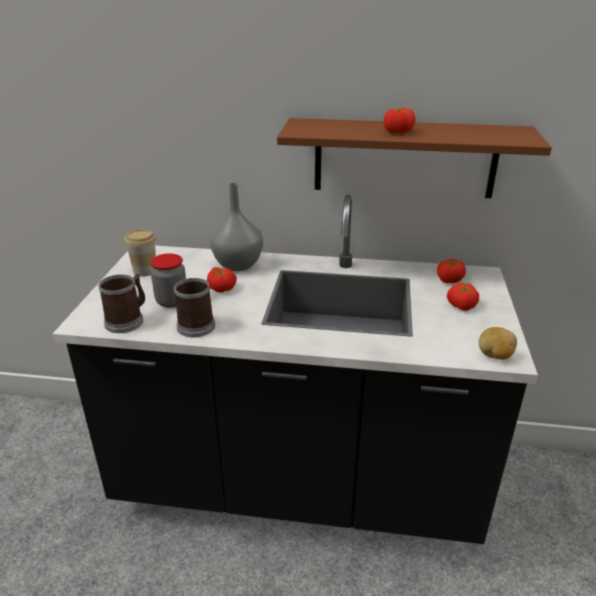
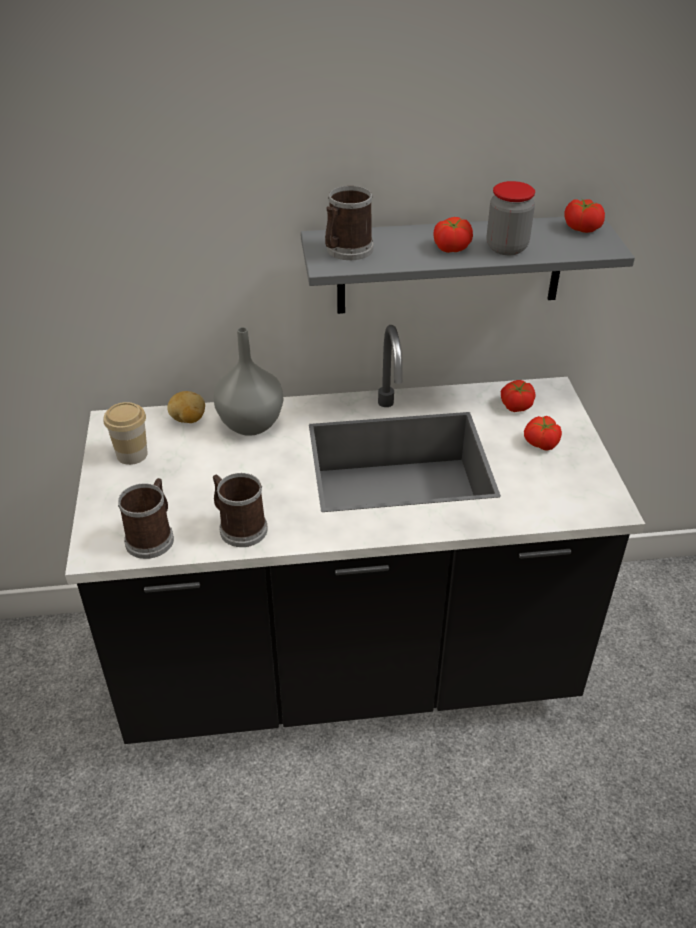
camera: 15 degrees left, 10 degrees up
jar [150,253,186,308] -> jar moved to [487,181,535,255]
tomato [207,267,237,293] -> tomato moved to [564,199,605,233]
brown shelf [277,118,552,198] -> grey shelf [301,217,635,314]
potato [479,327,517,359] -> potato moved to [167,391,205,423]
none -> mug [325,186,374,260]

